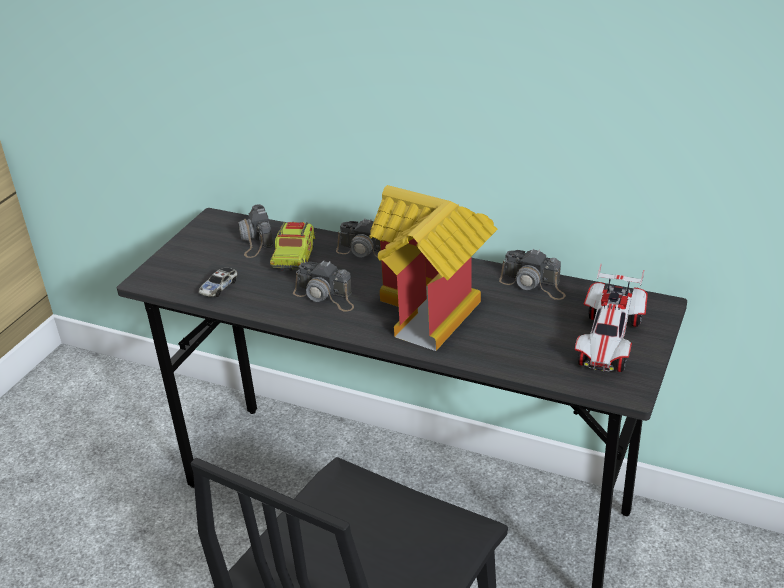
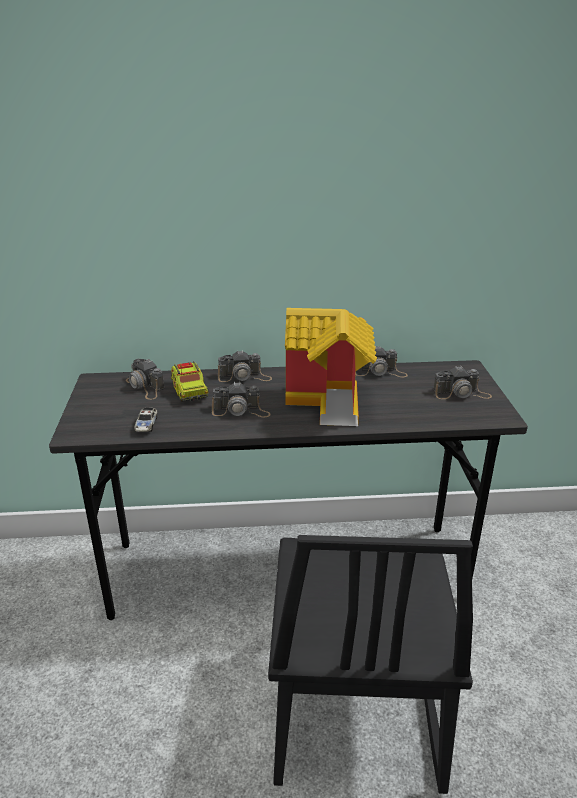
camera: 30 degrees left, 5 degrees down
toy car [575,264,647,372] -> camera [433,366,492,399]

